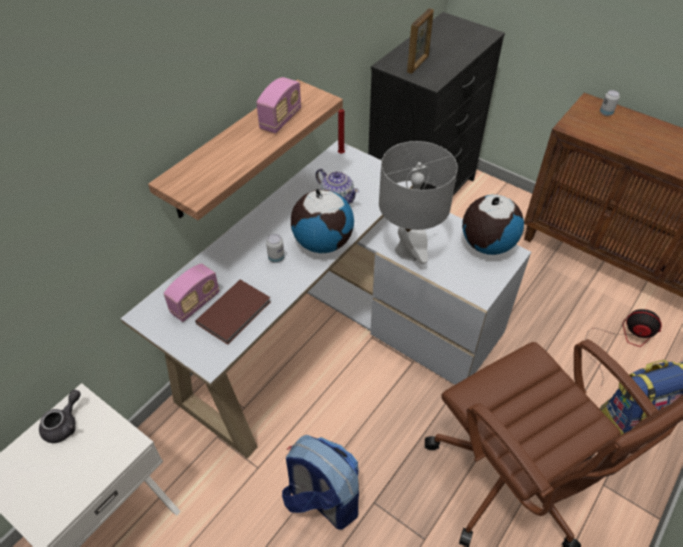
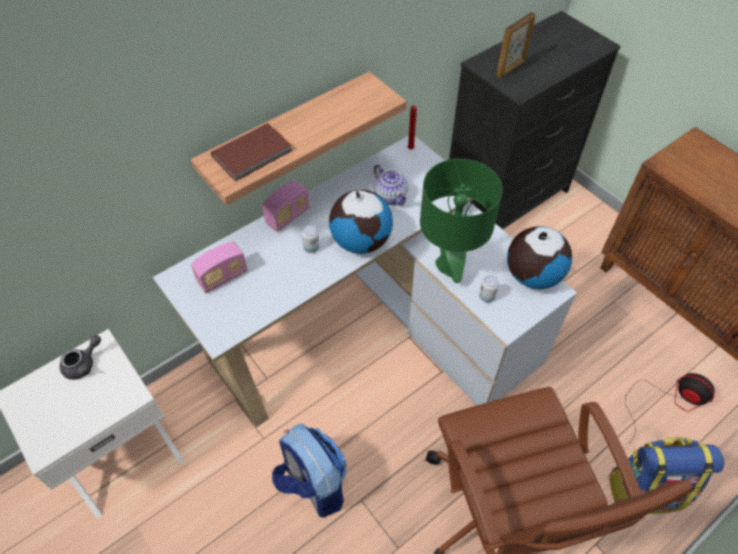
camera: 15 degrees right, 5 degrees up
brown book [195,280,271,345] -> brown book moved to [211,123,292,182]
radio [256,77,301,133] -> radio moved to [262,180,310,232]
grey table lamp [379,141,458,264] -> green table lamp [420,159,503,283]
can [600,90,620,116] -> can moved to [479,275,499,303]

